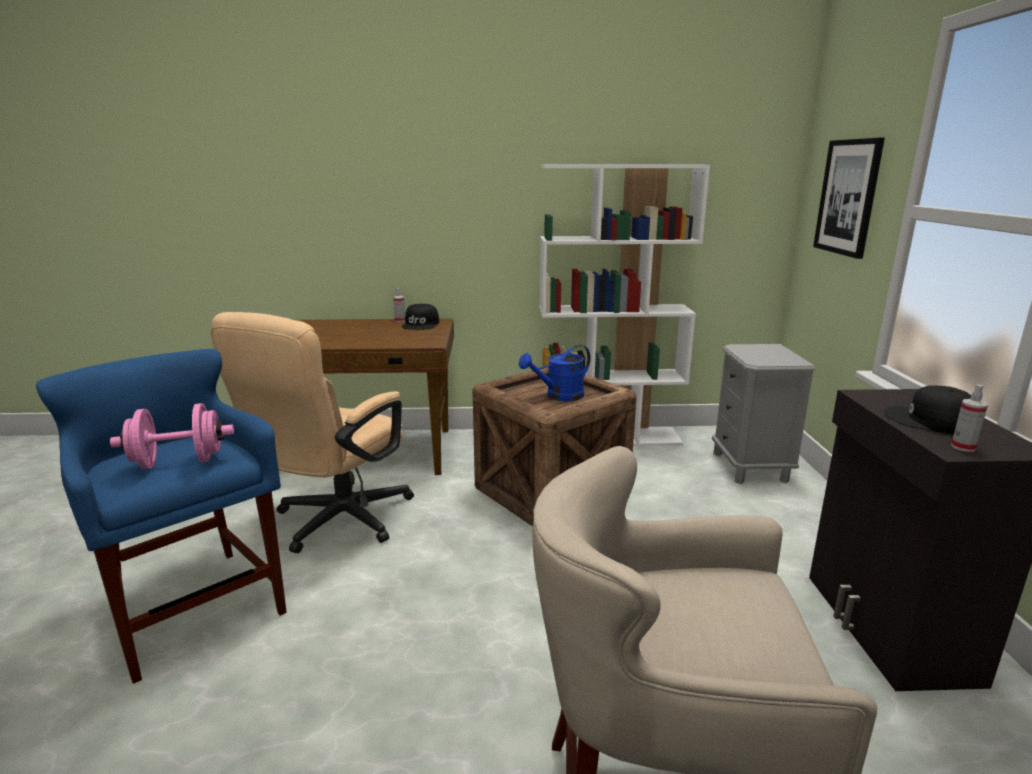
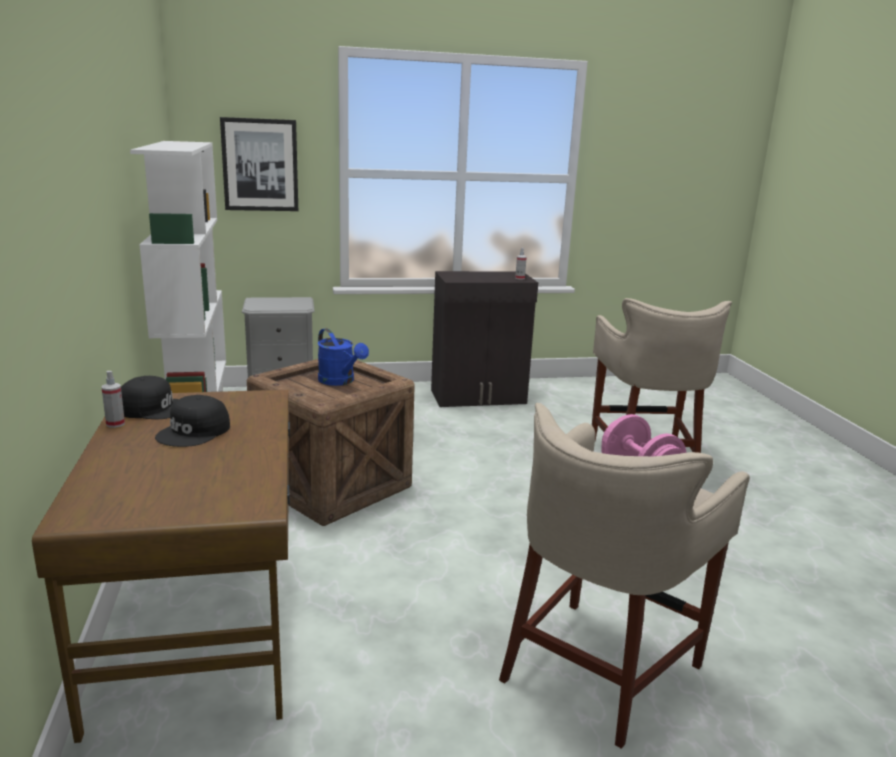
camera: 100 degrees left, 0 degrees up
blue stool [36,349,287,684] -> beige stool [499,403,750,749]
beige office chair [211,312,414,553] -> none
black cap [884,385,971,435] -> black cap moved to [155,395,230,447]

